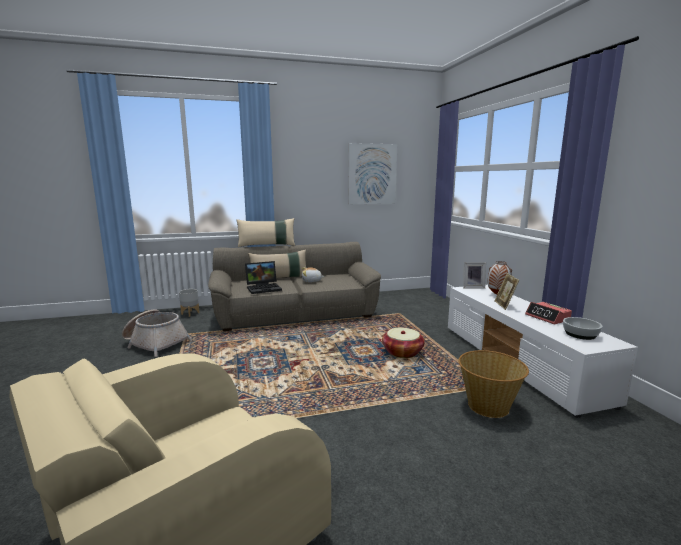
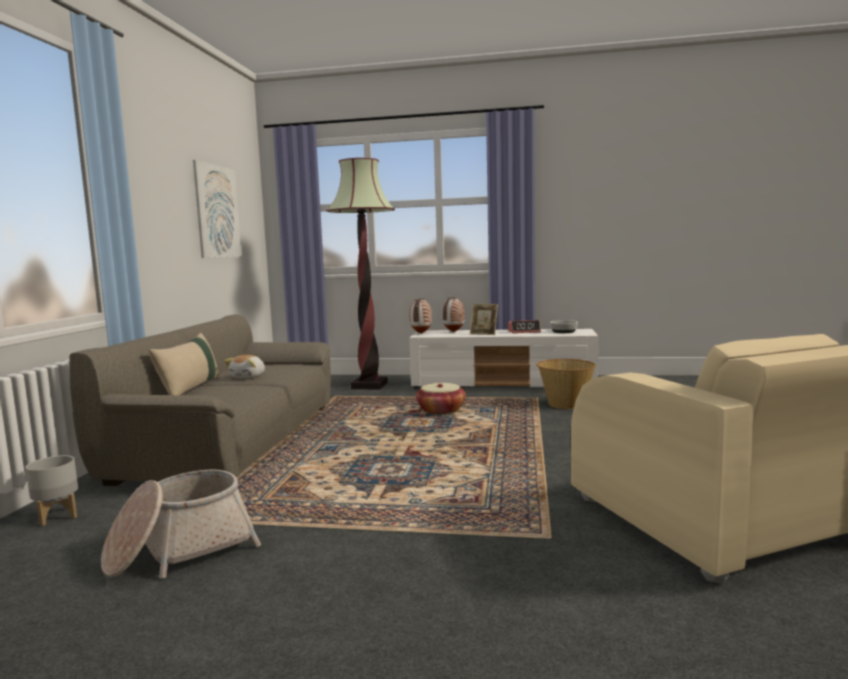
camera: 65 degrees left, 5 degrees down
beige pillow [236,218,295,247] -> none
laptop [245,261,282,294] -> none
picture frame [463,262,486,289] -> vase [409,298,432,334]
none -> floor lamp [326,158,395,390]

